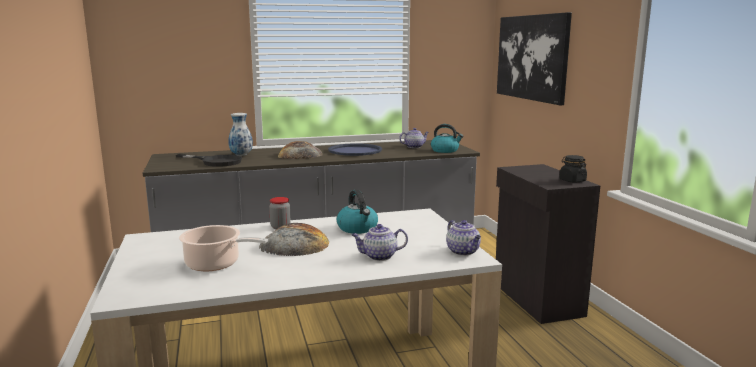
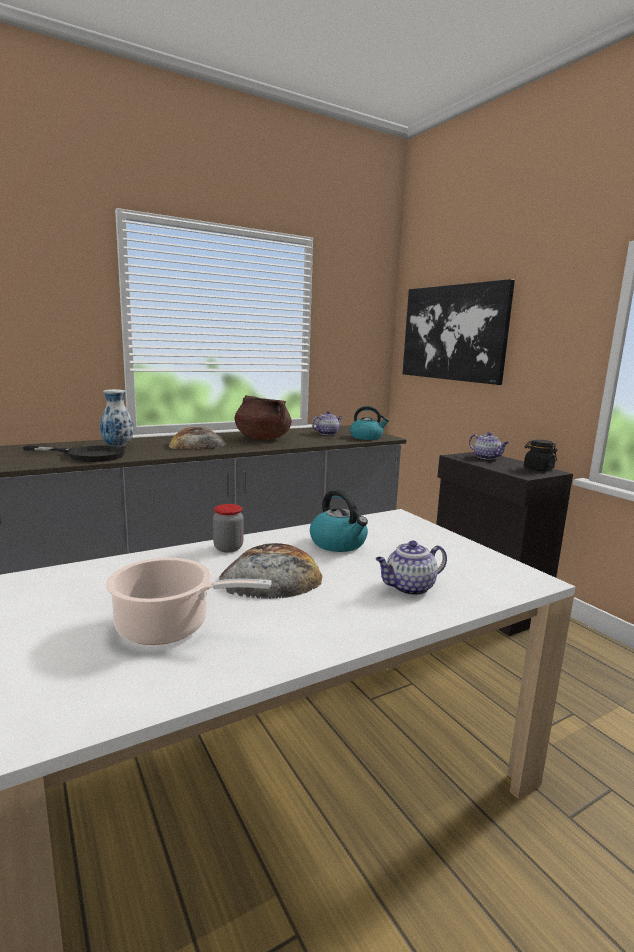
camera: 15 degrees left, 0 degrees up
blue tray [328,143,382,156] -> brown cooking pot [235,395,292,440]
teapot [446,220,481,256] -> teapot moved to [469,432,509,460]

